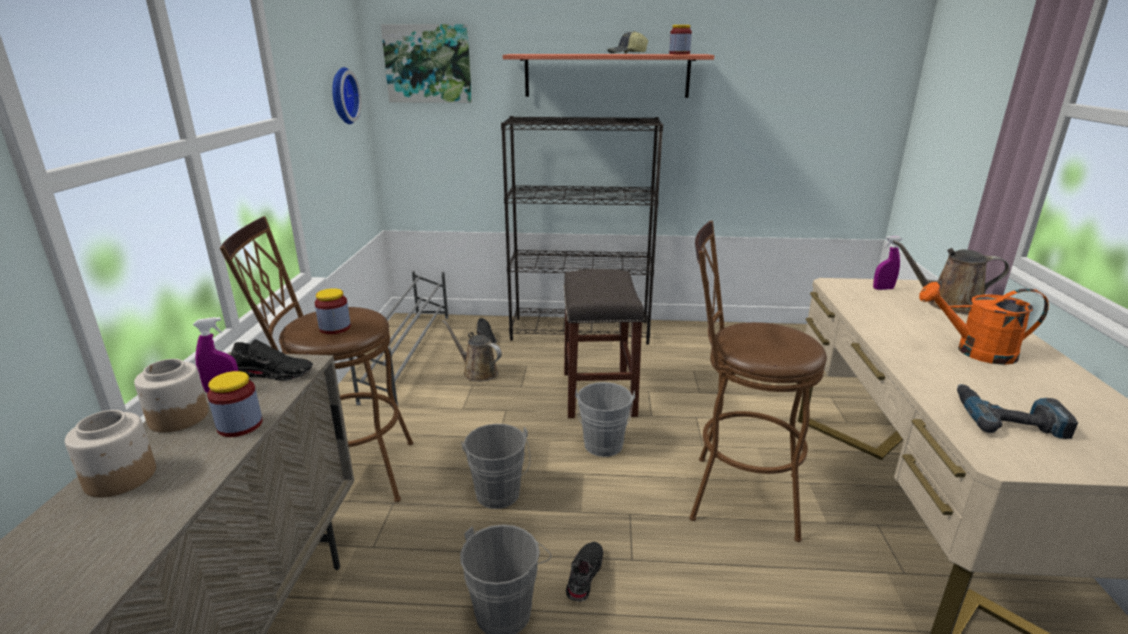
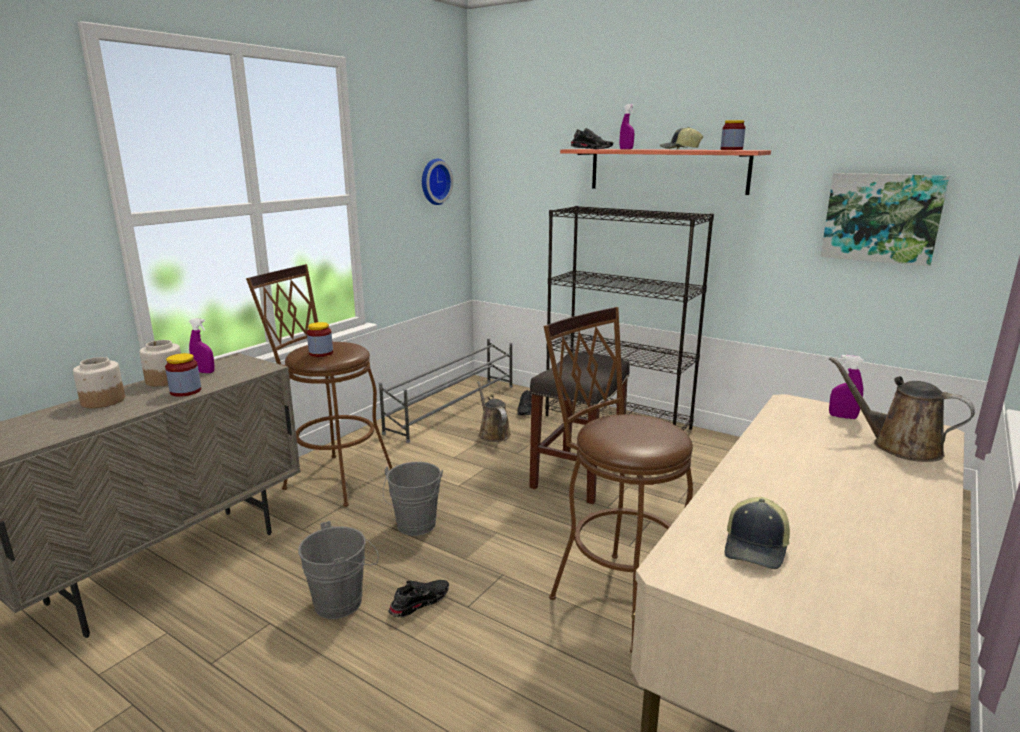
camera: 30 degrees right, 5 degrees down
black shoe [231,339,313,381] -> black shoe moved to [570,128,613,149]
picture [381,24,472,103] -> picture moved to [820,173,949,266]
grey bucket [575,382,635,457] -> none
orange watering can [919,282,1049,365] -> none
power drill [957,384,1078,439] -> cap [724,497,790,569]
none -> purple spray bottle [620,104,634,149]

